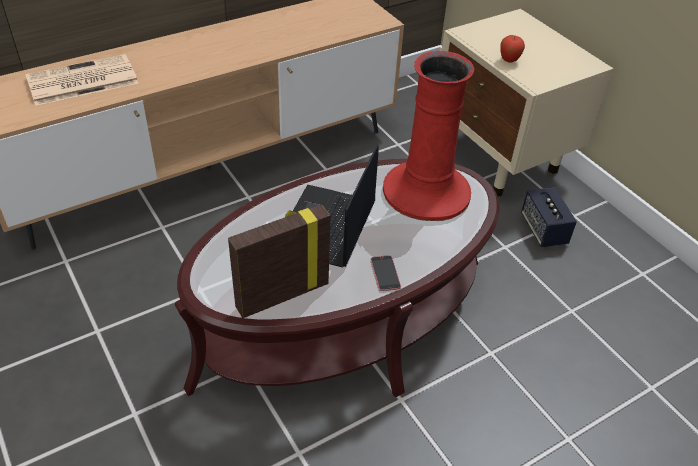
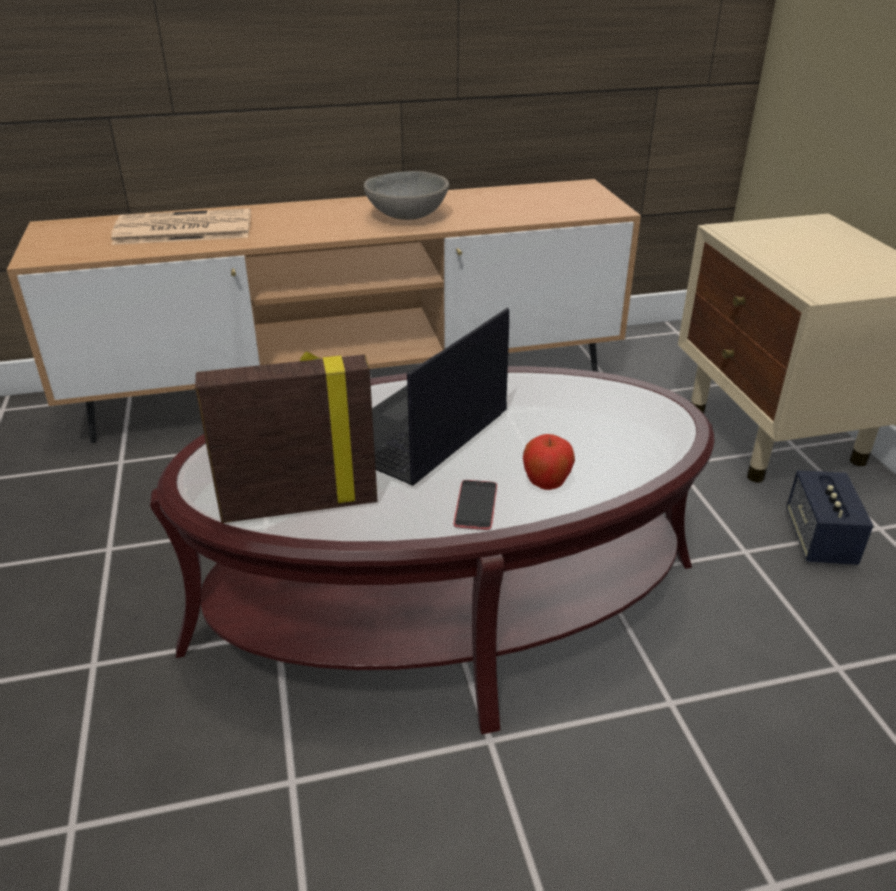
camera: 20 degrees right, 10 degrees down
red vase [383,51,474,221] -> none
apple [500,35,525,62] -> apple moved to [523,434,575,490]
none -> grey bowl [364,171,449,220]

